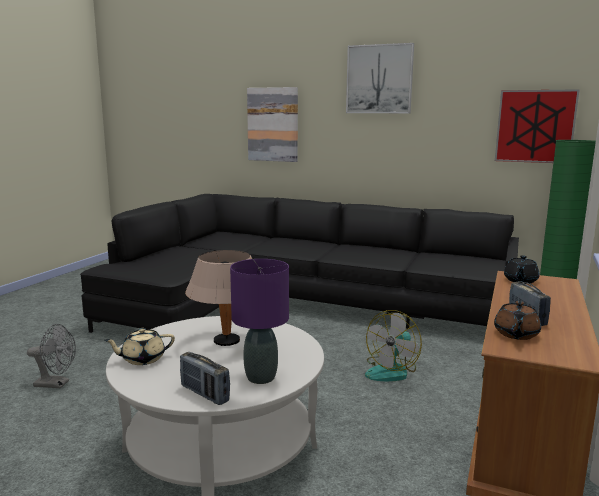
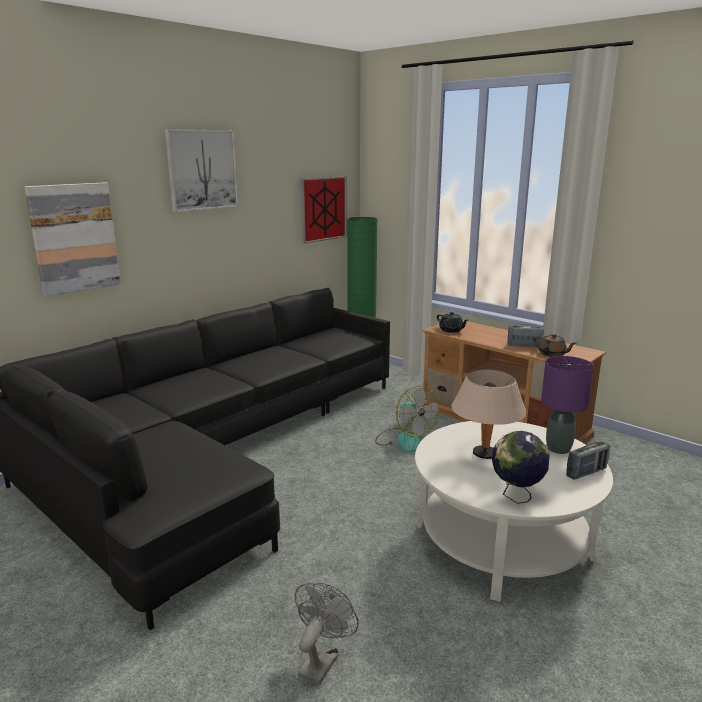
camera: 70 degrees left, 5 degrees up
beige teapot [104,328,175,365] -> globe [492,431,550,504]

